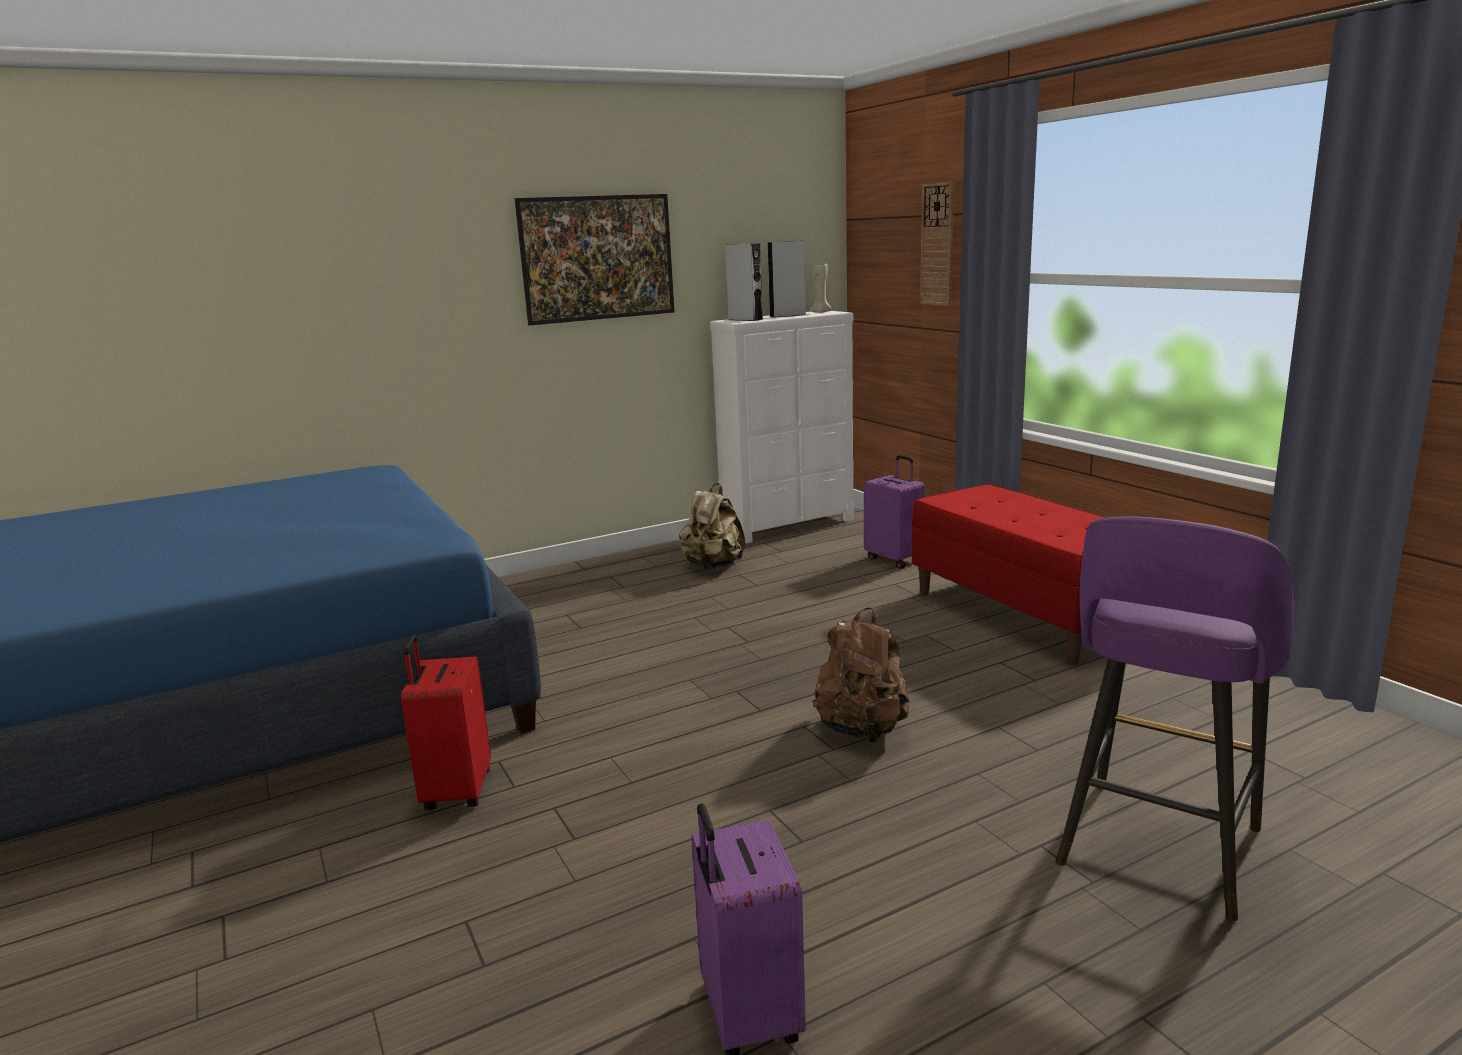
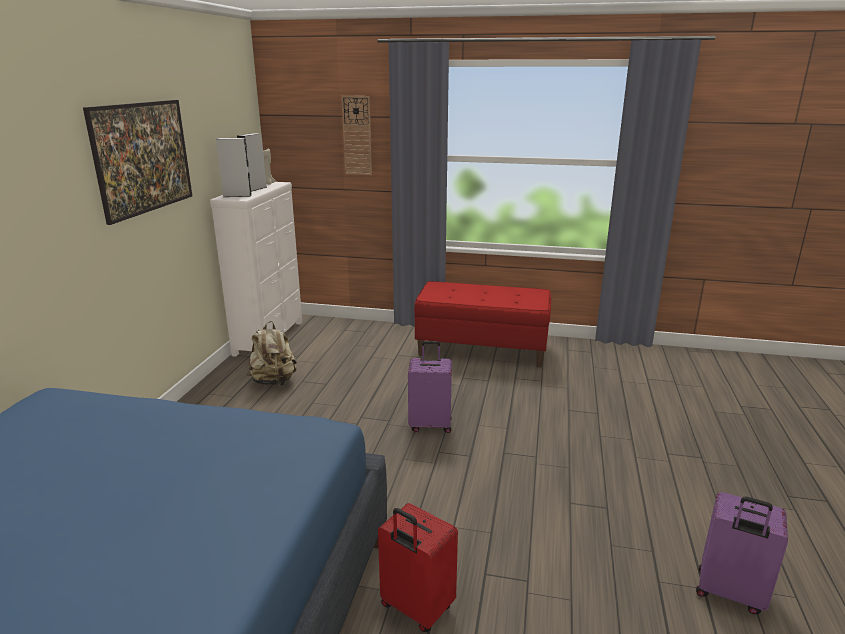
camera: 50 degrees left, 5 degrees up
brown backpack [813,607,910,743] -> none
purple suitcase [864,455,925,569] -> purple suitcase moved to [408,341,452,433]
purple stool [1056,516,1295,922] -> none

